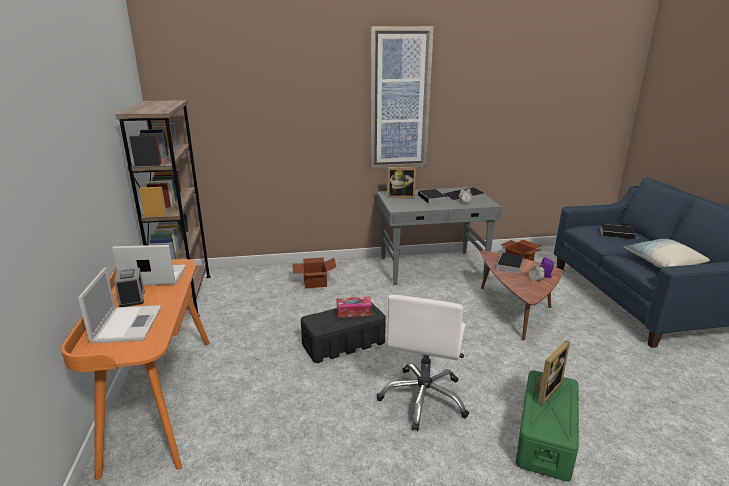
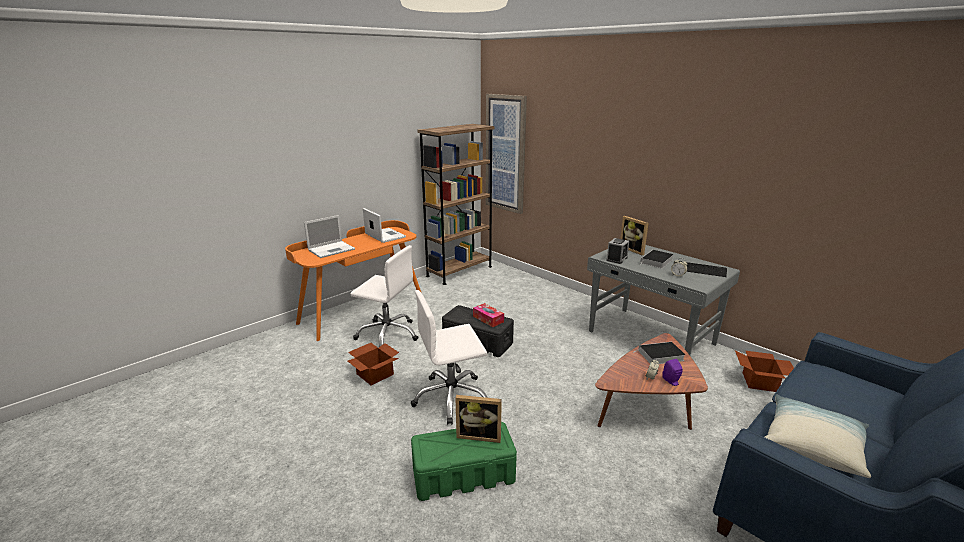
camera: 55 degrees right, 0 degrees up
alarm clock [114,268,145,307] -> alarm clock moved to [606,238,629,264]
cardboard box [292,258,336,288] -> cardboard box moved to [348,343,399,385]
picture [370,26,434,169] -> picture moved to [486,94,527,214]
book [600,224,637,239] -> none
none -> white office chair [351,245,419,347]

